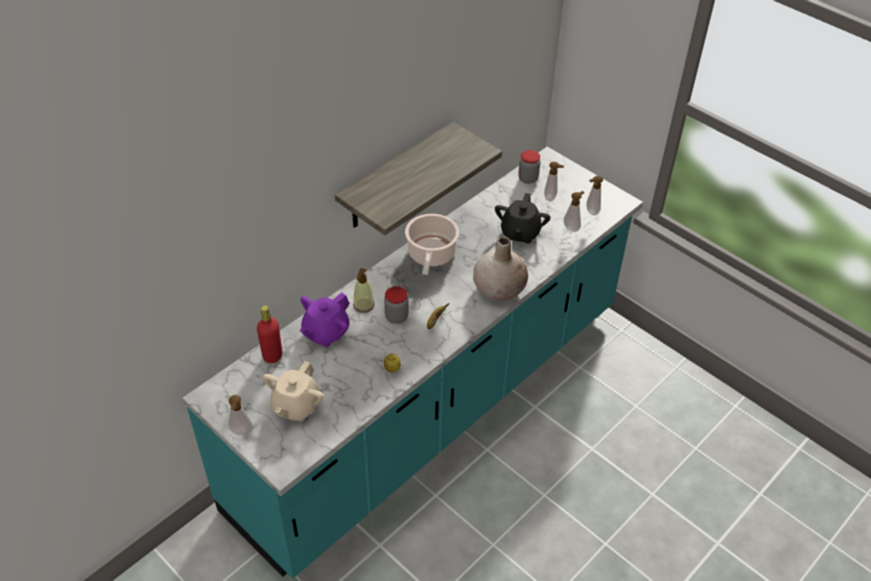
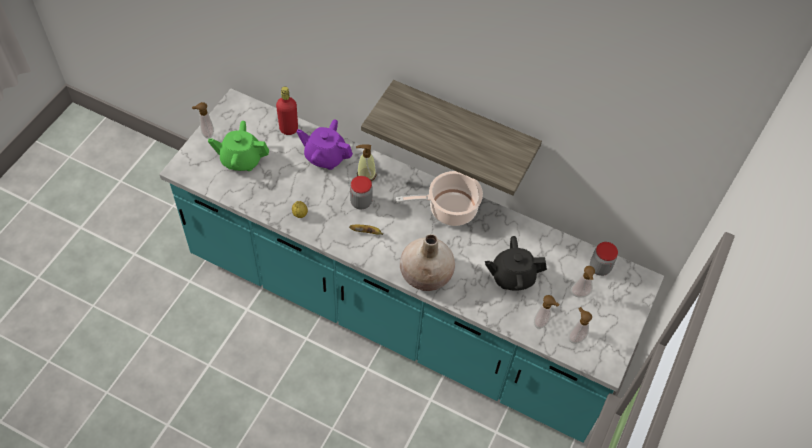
camera: 70 degrees right, 10 degrees up
beige teapot [263,361,324,422] -> green teapot [208,121,269,171]

